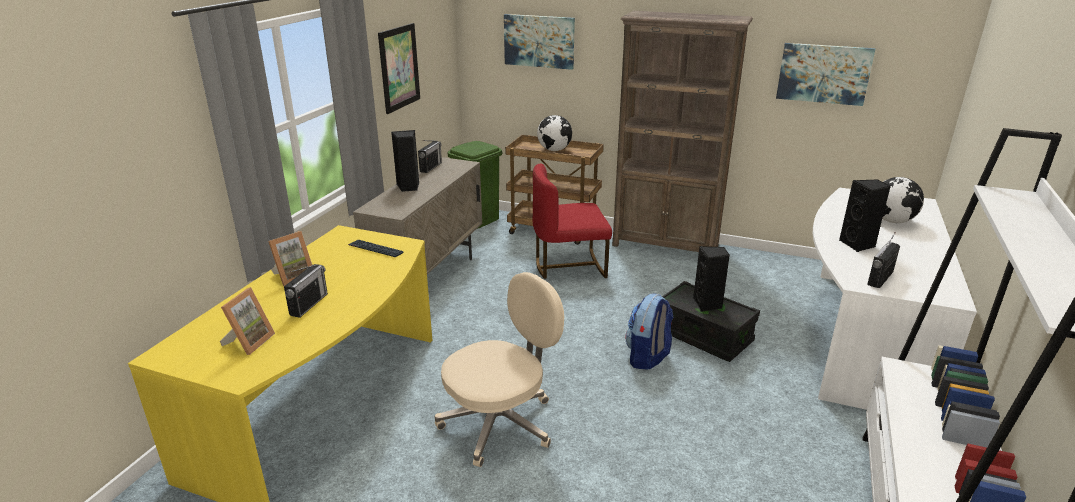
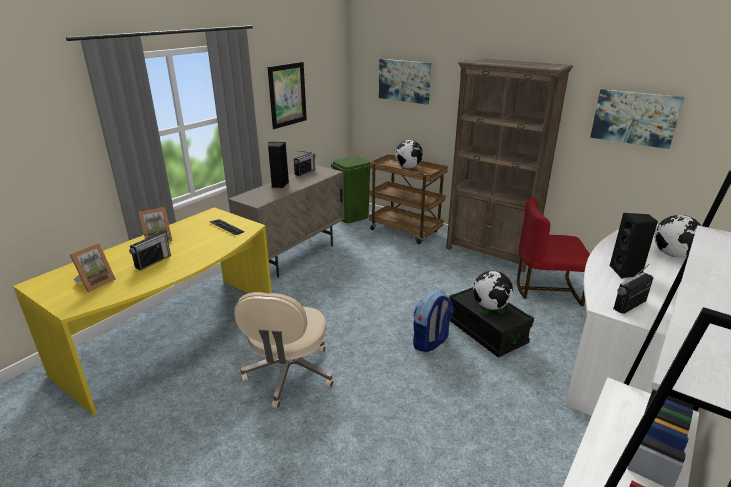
camera: 15 degrees right, 0 degrees up
beige office chair [435,272,564,467] -> beige office chair turned 120 degrees clockwise [234,292,333,409]
red chair [533,164,612,279] -> red chair moved to [517,198,590,306]
black speaker [693,246,730,312] -> globe [473,271,513,310]

